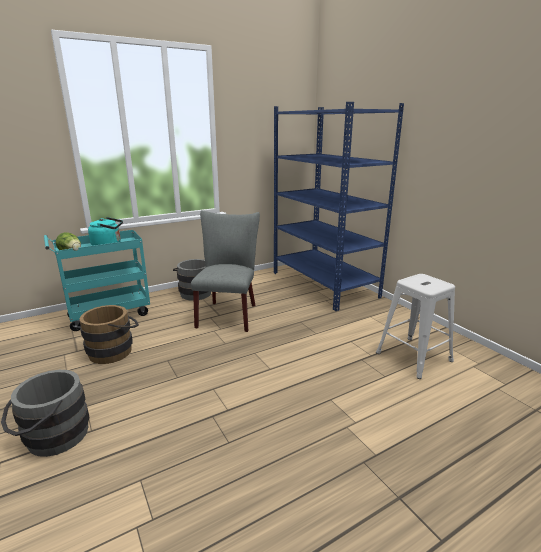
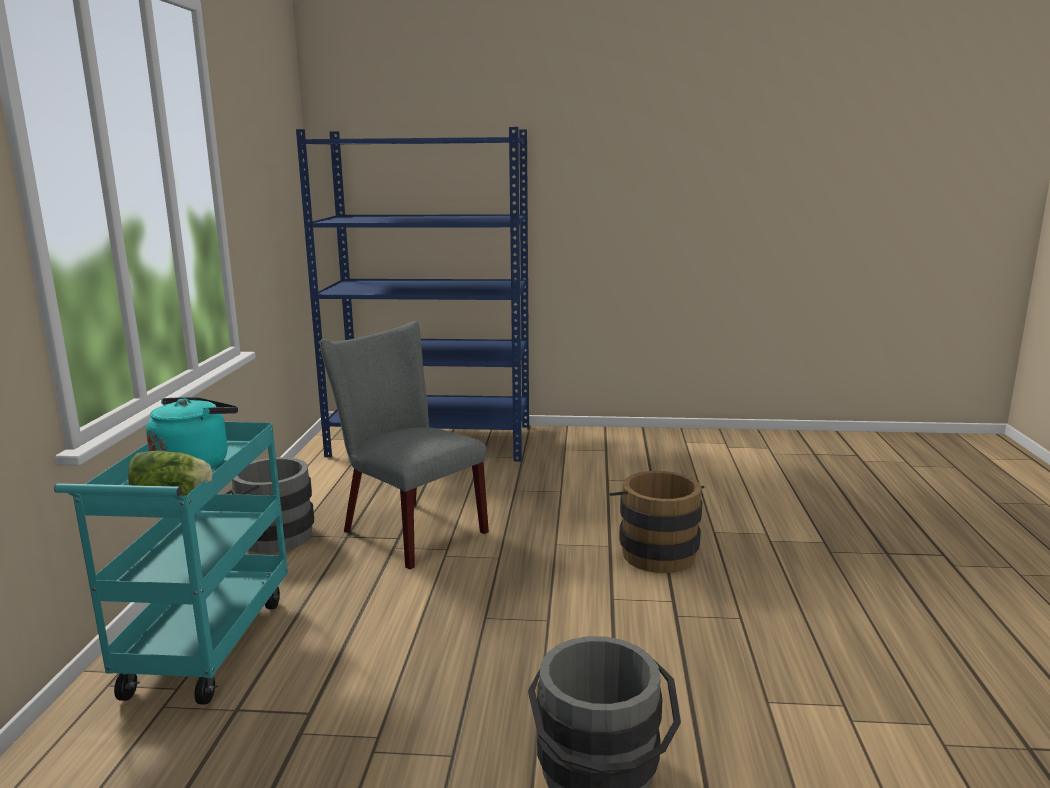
camera: 55 degrees left, 5 degrees down
brown bucket [79,305,139,364] -> brown bucket moved to [609,471,705,573]
white stool [376,274,455,379] -> none

